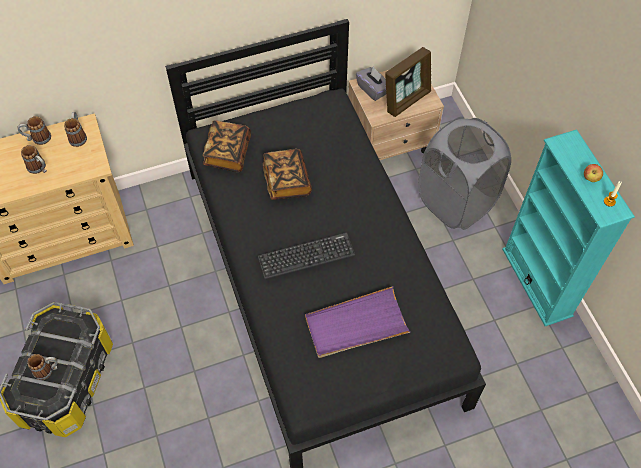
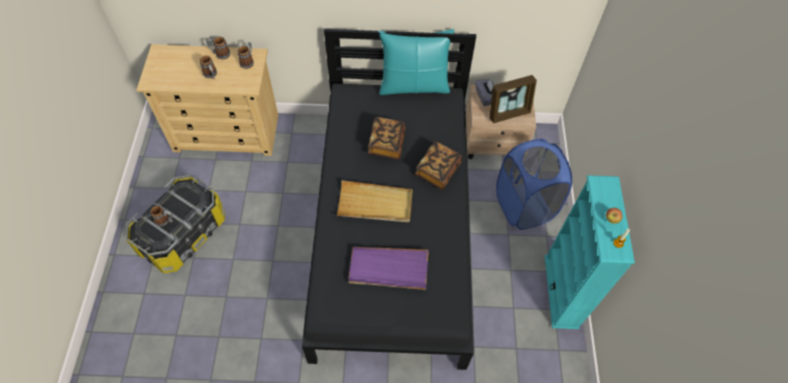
camera: 20 degrees right, 0 degrees up
book [203,120,251,172] -> book moved to [415,141,462,190]
keyboard [258,233,355,279] -> beige tray [336,180,413,222]
grey laundry basket [418,116,511,230] -> blue laundry basket [496,139,572,230]
none -> turquoise pillow [378,29,454,95]

